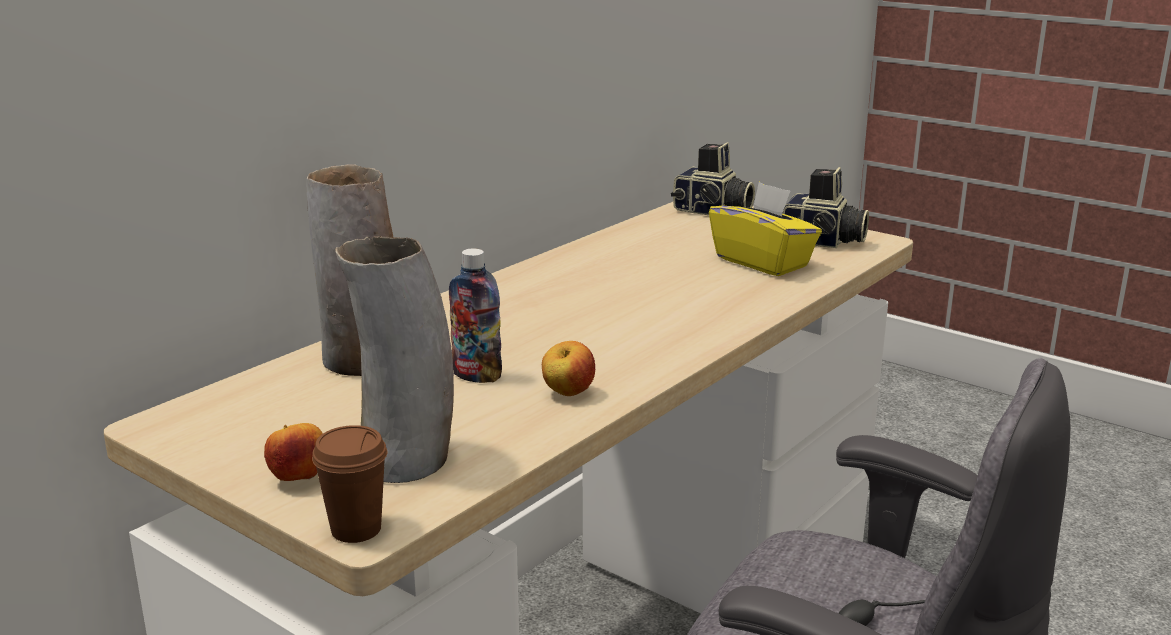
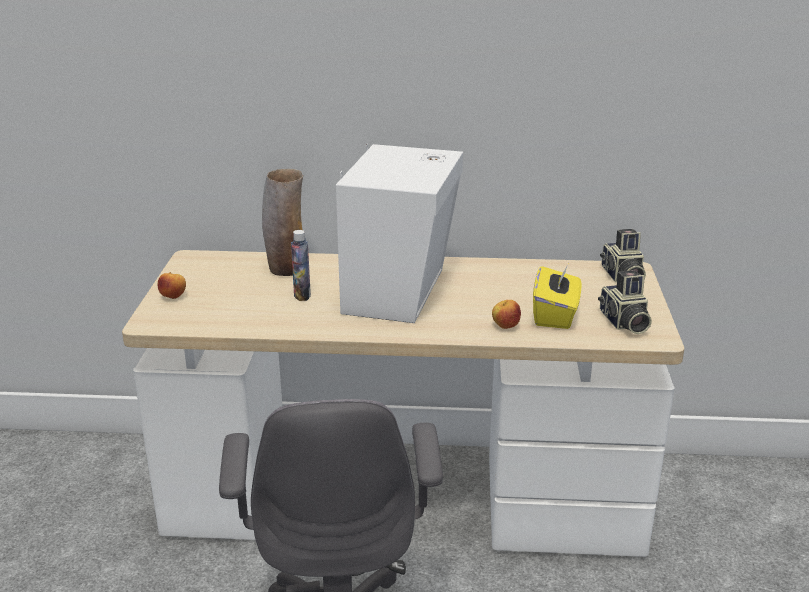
camera: 55 degrees right, 5 degrees up
brown cup [312,425,387,543] -> none
vase [335,236,454,483] -> none
apple [542,341,595,396] -> apple moved to [492,300,521,329]
none -> white speaker [336,144,463,323]

